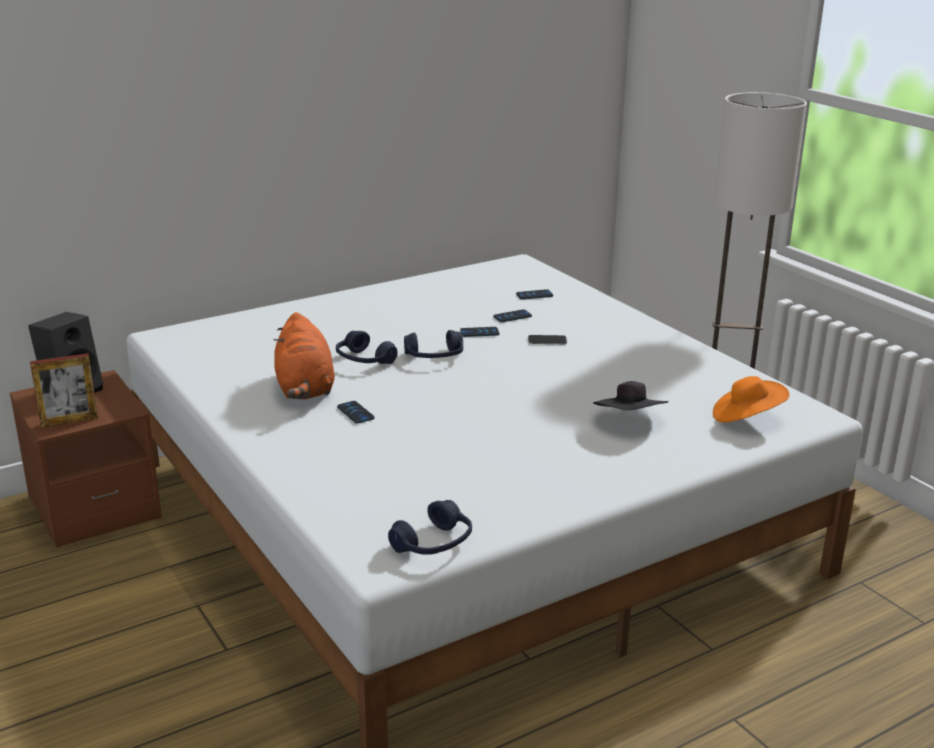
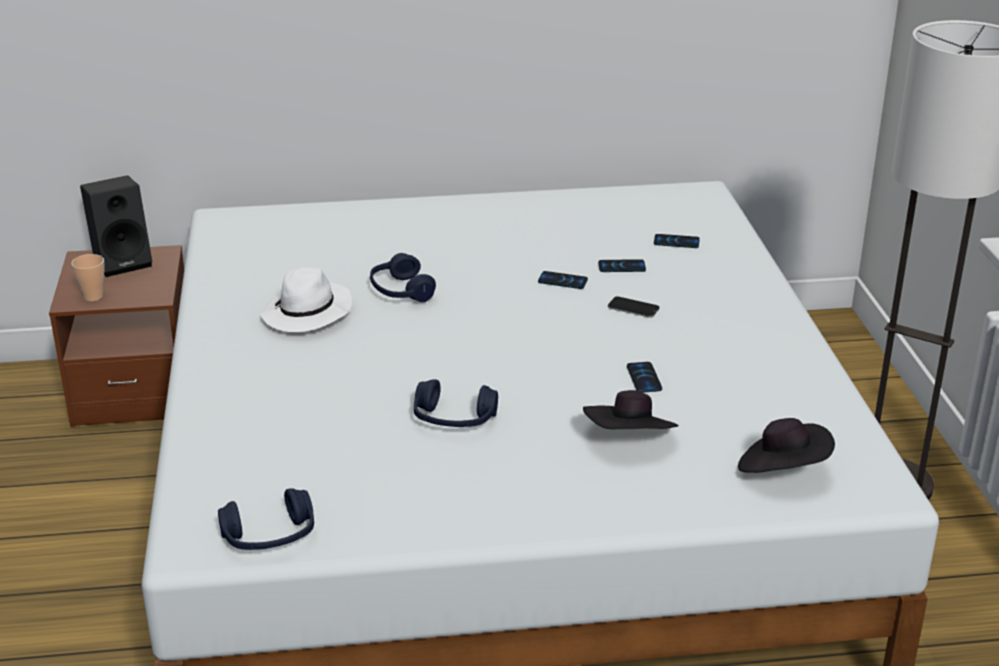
camera: 25 degrees right, 5 degrees up
picture frame [30,353,98,428] -> cup [71,254,105,301]
orange plush toy [274,312,335,399] -> white hat [260,267,352,332]
phone [337,401,374,424] -> phone moved to [627,362,662,393]
blue headphones [404,330,463,358] -> blue headphones moved to [414,379,498,427]
orange hat [713,376,789,422] -> black hat [738,418,835,473]

